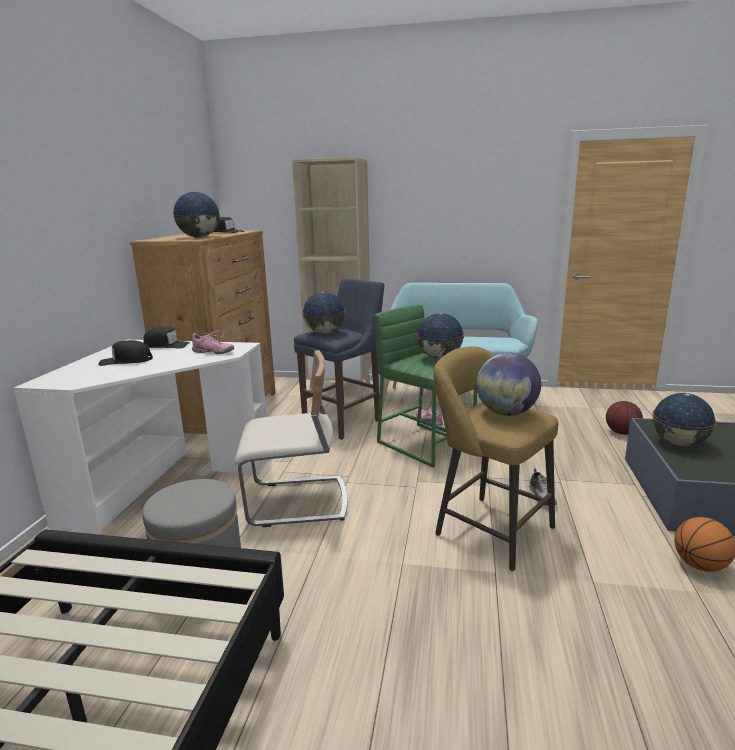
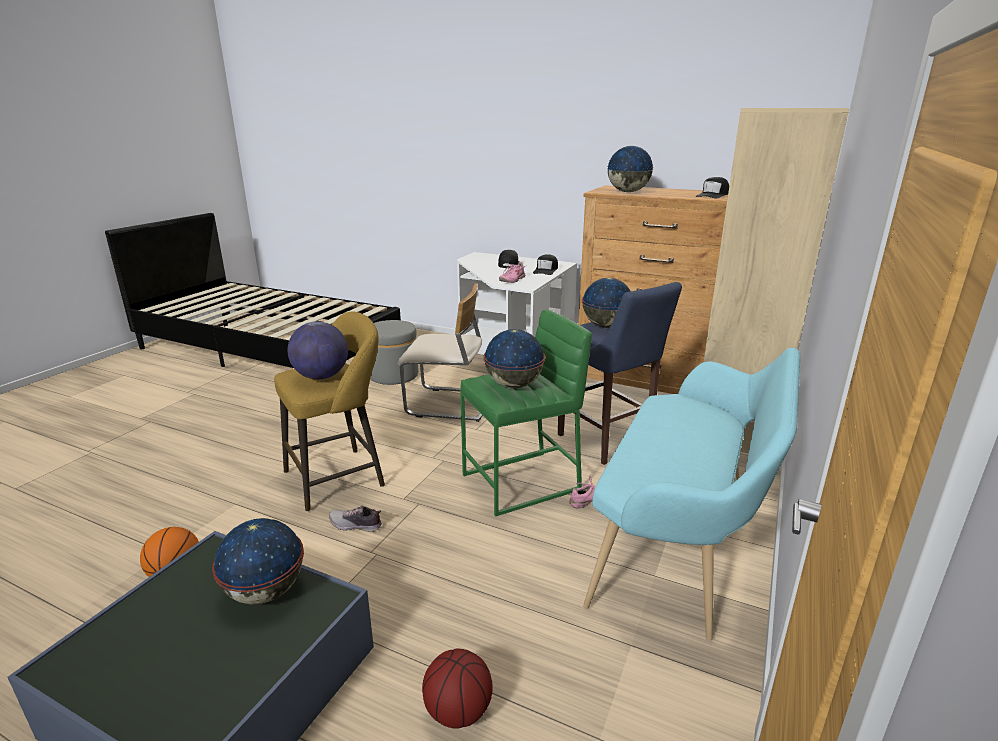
camera: 105 degrees right, 5 degrees up
beige chair [235,350,348,527] -> beige chair turned 90 degrees counterclockwise [398,283,483,422]

